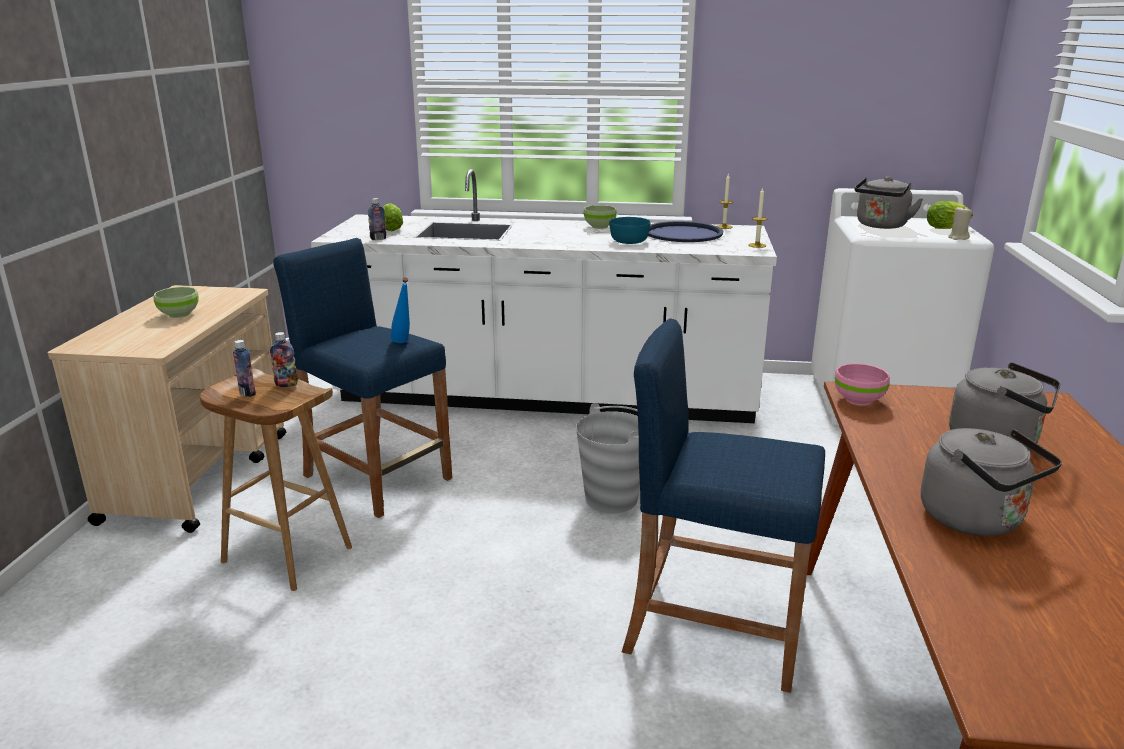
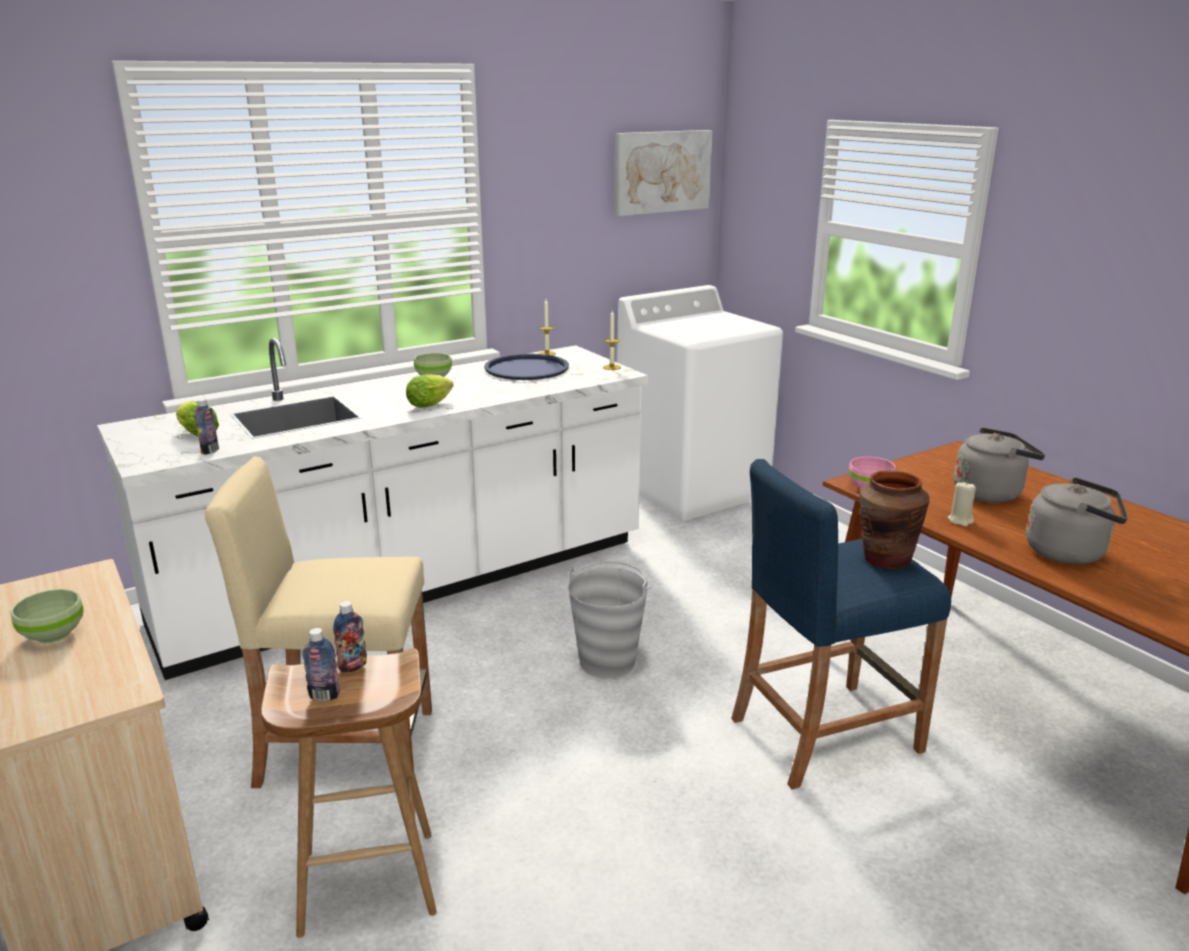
camera: 40 degrees left, 0 degrees up
blue stool [273,238,452,518] -> beige stool [205,456,432,788]
blue bottle [391,277,410,343] -> none
turquoise bowl [609,217,651,244] -> none
grey kettle [855,176,924,229] -> none
lettuce [927,201,973,229] -> lettuce moved to [406,374,453,408]
beige candle [948,206,972,240] -> beige candle moved to [948,482,976,526]
none -> picture [614,130,713,216]
none -> brown vase [859,470,929,569]

